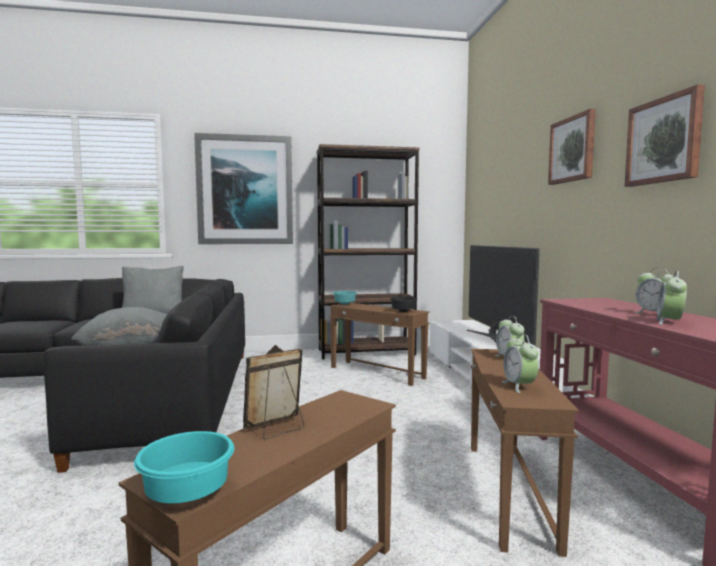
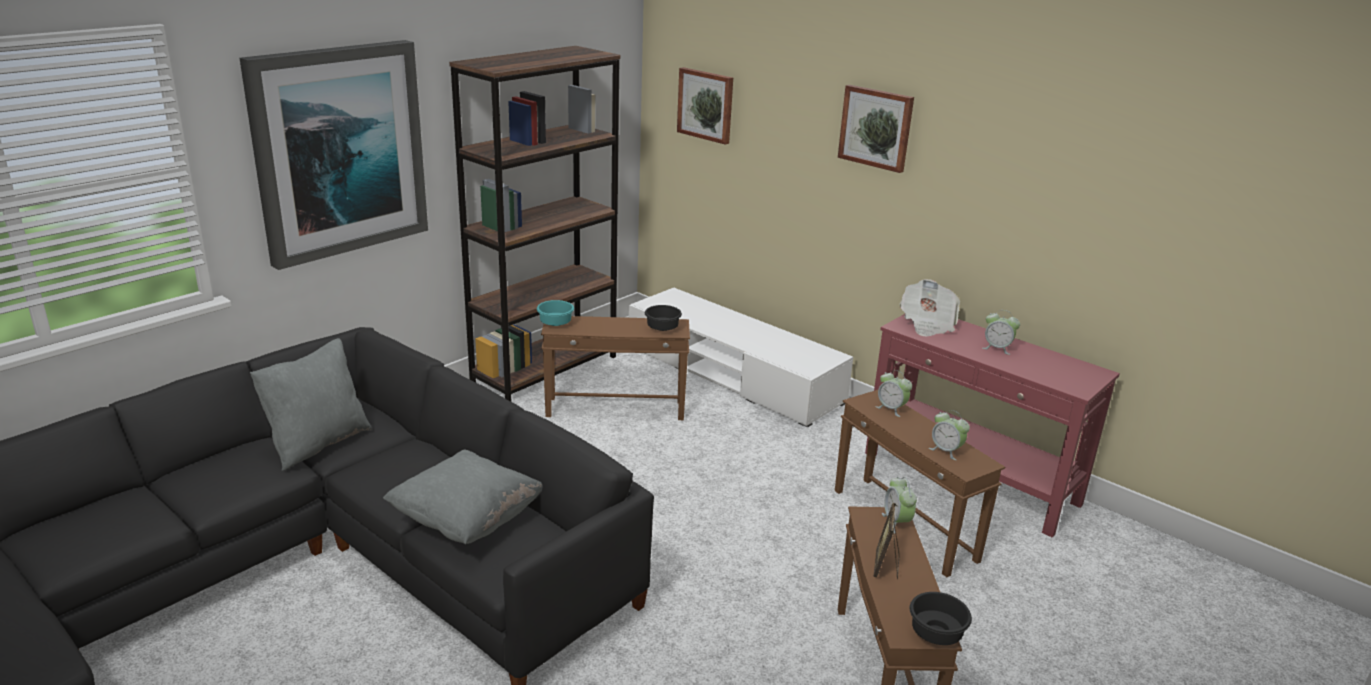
camera: 40 degrees left, 20 degrees up
turquoise bowl [134,431,234,503] -> black bowl [910,592,972,645]
television [467,245,540,346] -> none
picture [625,85,705,187] -> picture moved to [677,67,733,145]
alarm clock [656,271,687,325] -> alarm clock moved to [882,477,917,533]
none -> newspaper [900,279,960,336]

